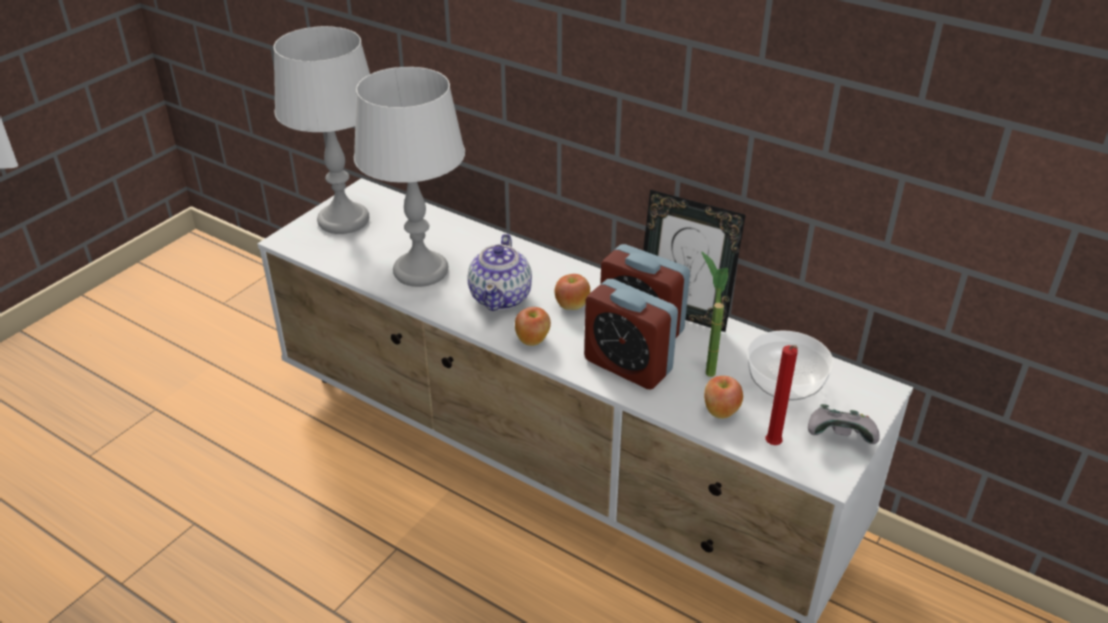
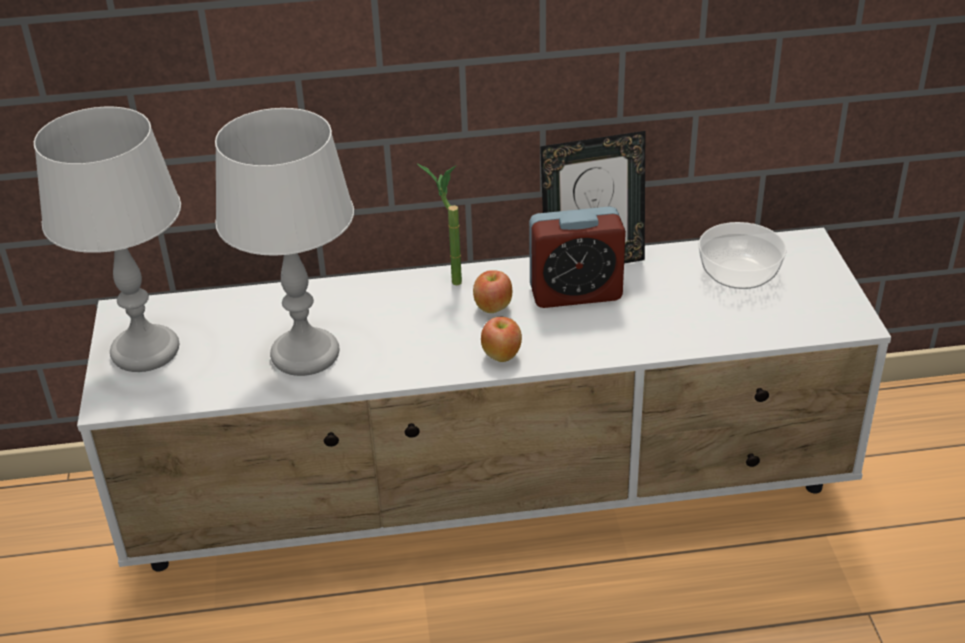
camera: 40 degrees left, 0 degrees up
teapot [468,234,532,311] -> none
alarm clock [584,279,678,389] -> none
potted plant [701,251,729,377] -> potted plant moved to [417,164,462,286]
apple [704,376,743,419] -> none
red candle [765,345,798,445] -> none
grey game controller [808,404,880,444] -> none

